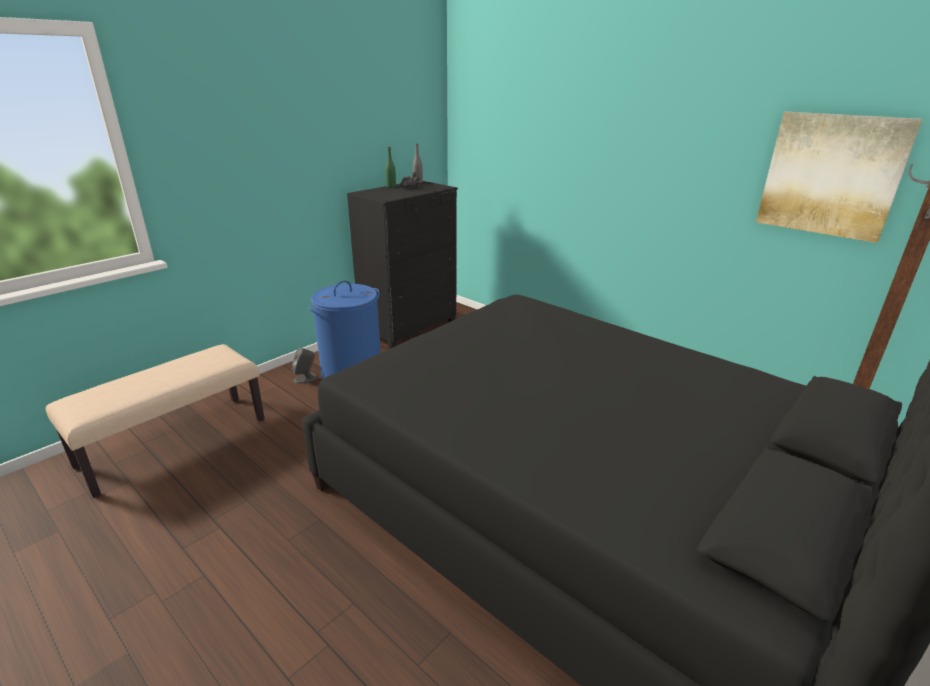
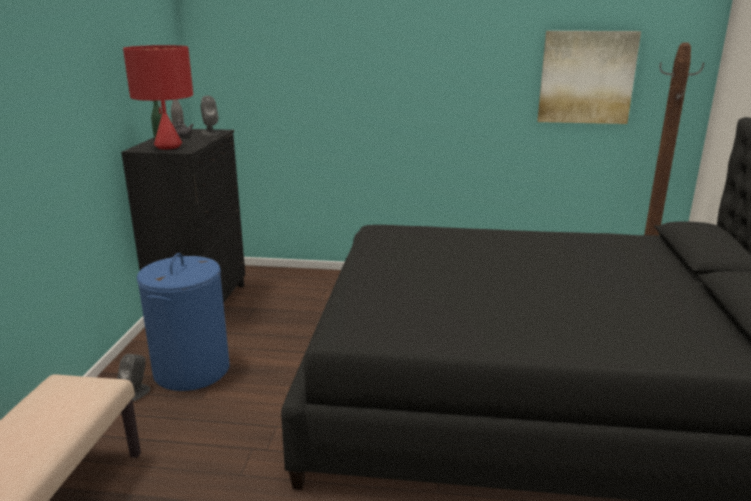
camera: 35 degrees left, 5 degrees down
none -> red table lamp [123,45,193,149]
none -> grey speaker [201,96,220,136]

